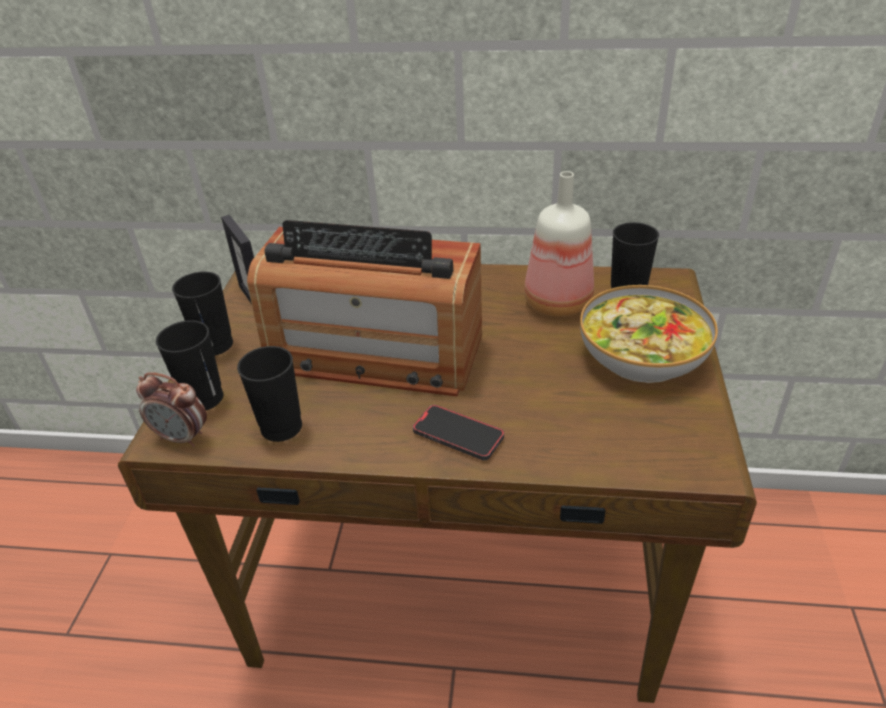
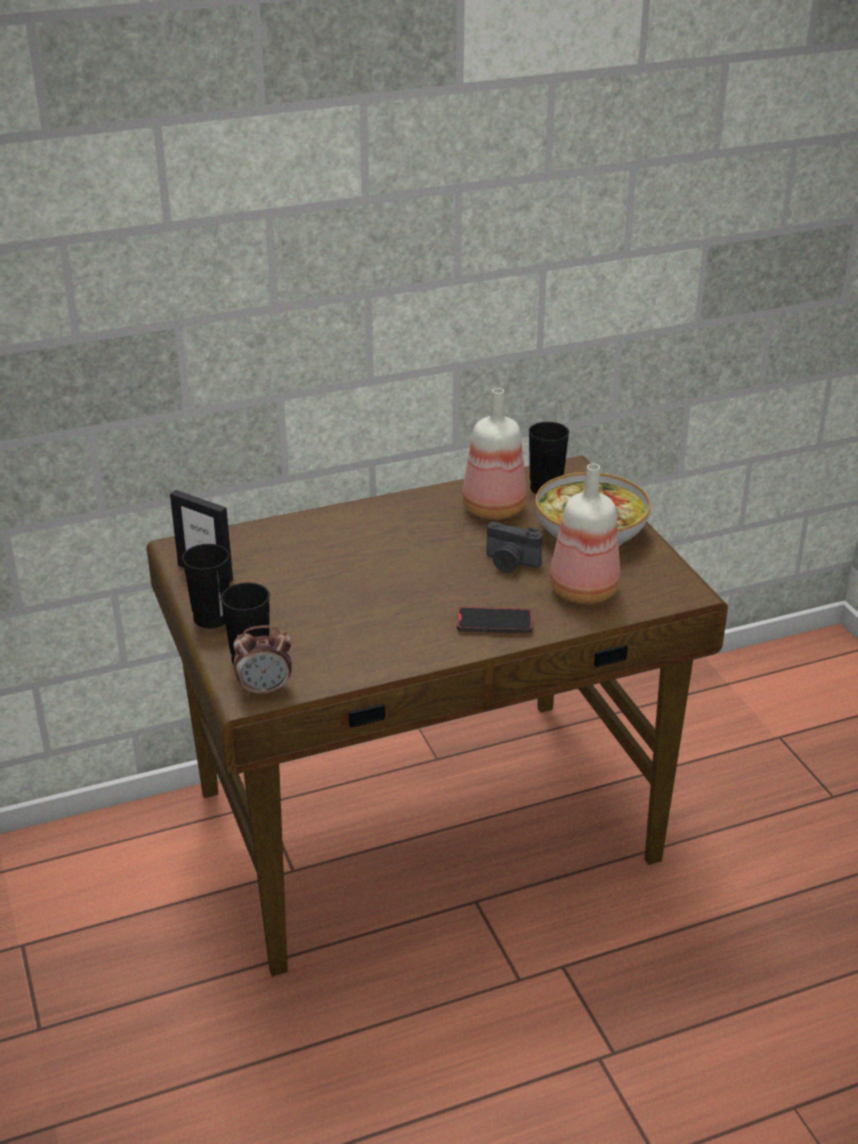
camera: 30 degrees left, 5 degrees down
black cup [237,346,302,442] -> none
radio [247,220,482,396] -> none
none -> camera [486,522,543,573]
none -> bottle [549,464,620,604]

